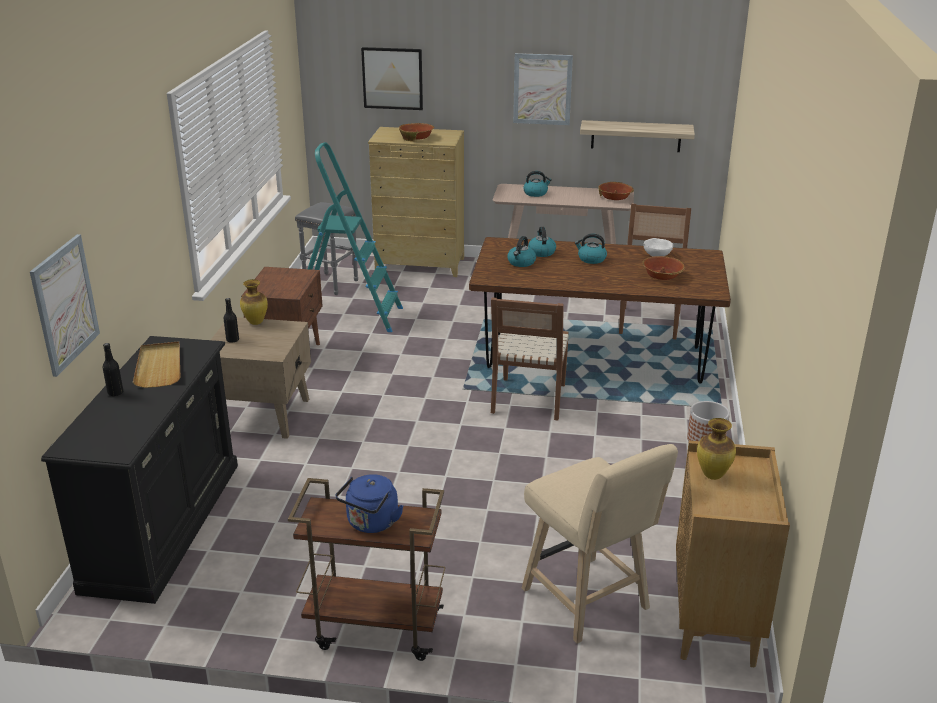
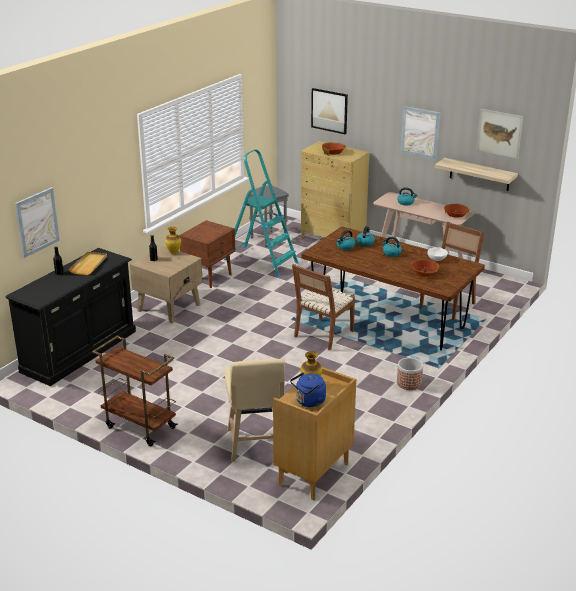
camera: 25 degrees right, 0 degrees up
blue kettle [336,474,403,533] -> blue kettle moved to [290,372,326,407]
none -> picture [477,109,523,159]

